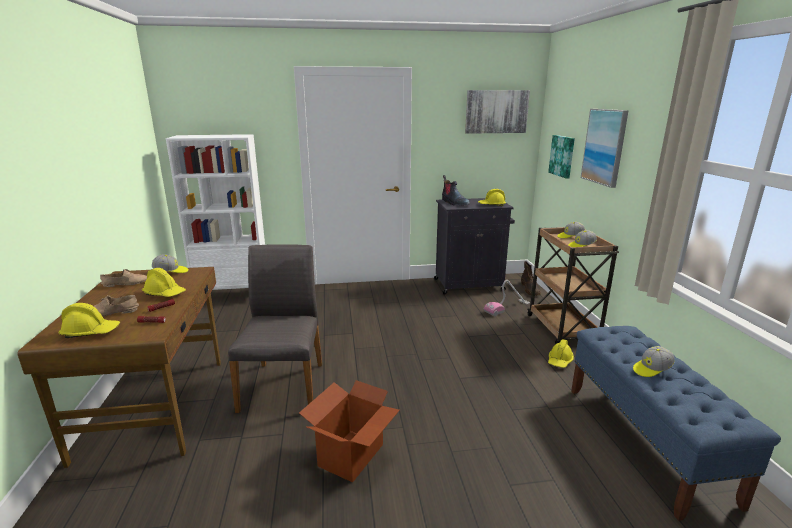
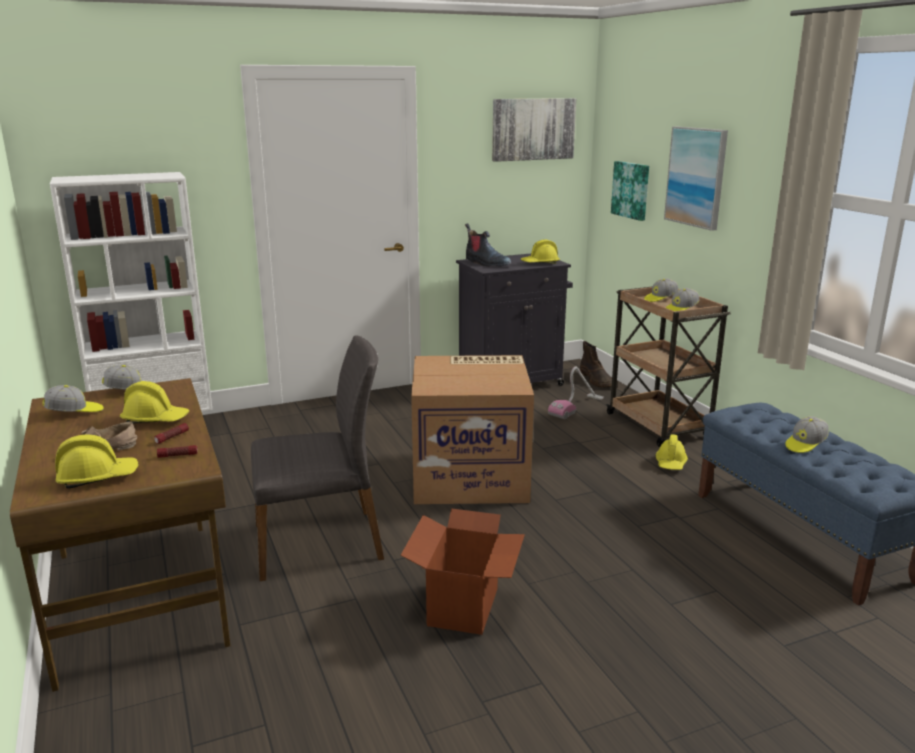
camera: 15 degrees left, 0 degrees up
beige shoe [100,269,147,287] -> cap [43,385,104,412]
grey chair [228,245,322,413] -> grey chair turned 90 degrees clockwise [251,336,384,581]
none -> cardboard box [411,355,534,504]

